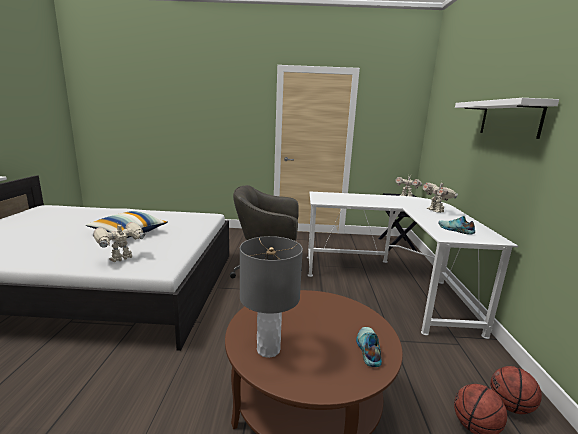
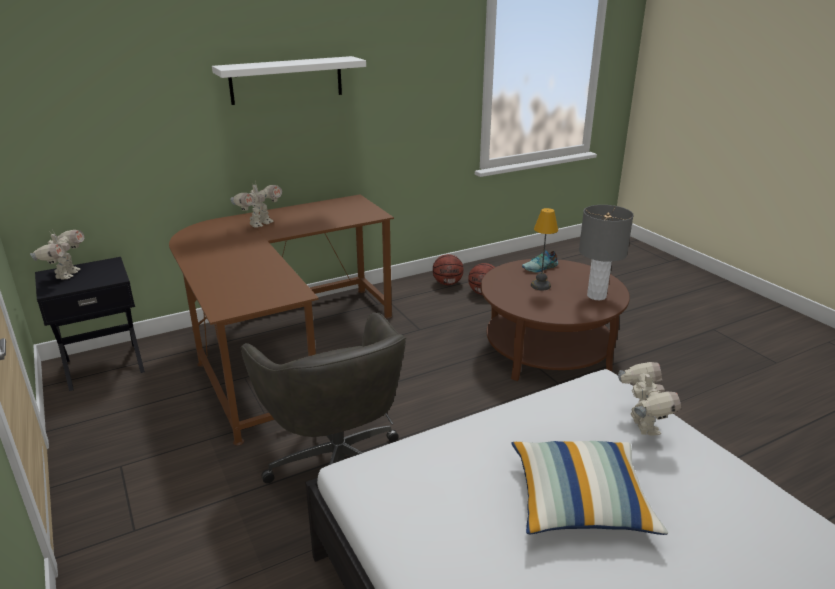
camera: 120 degrees left, 10 degrees up
toy robot [93,222,145,262] -> toy robot turned 105 degrees counterclockwise [618,362,681,436]
white desk [307,192,518,339] -> brown desk [169,194,394,446]
shoe [438,216,475,235] -> none
none -> table lamp [531,208,558,290]

